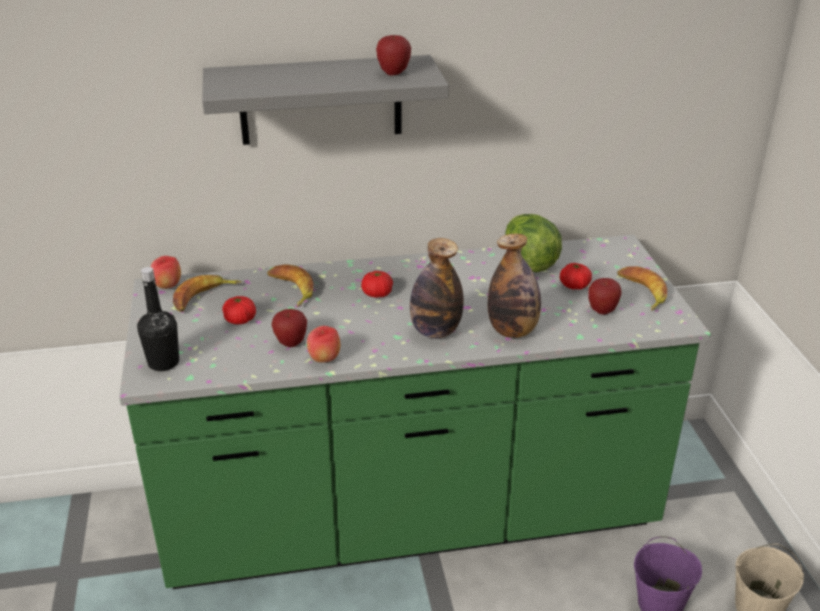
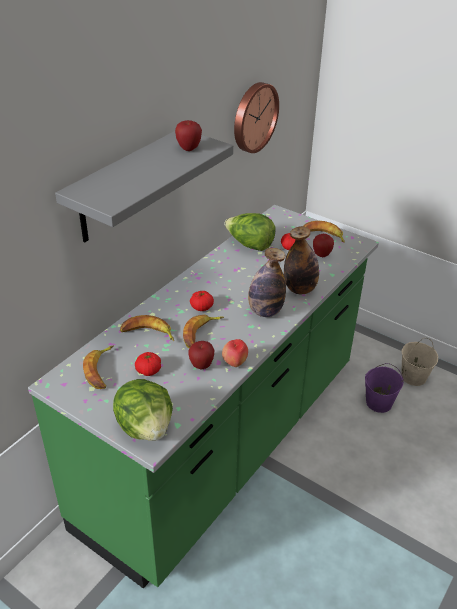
camera: 45 degrees left, 5 degrees up
black bottle [137,267,179,371] -> lettuce [113,379,173,441]
apple [151,256,181,289] -> none
none -> banana [183,315,224,348]
none -> wall clock [234,82,279,153]

